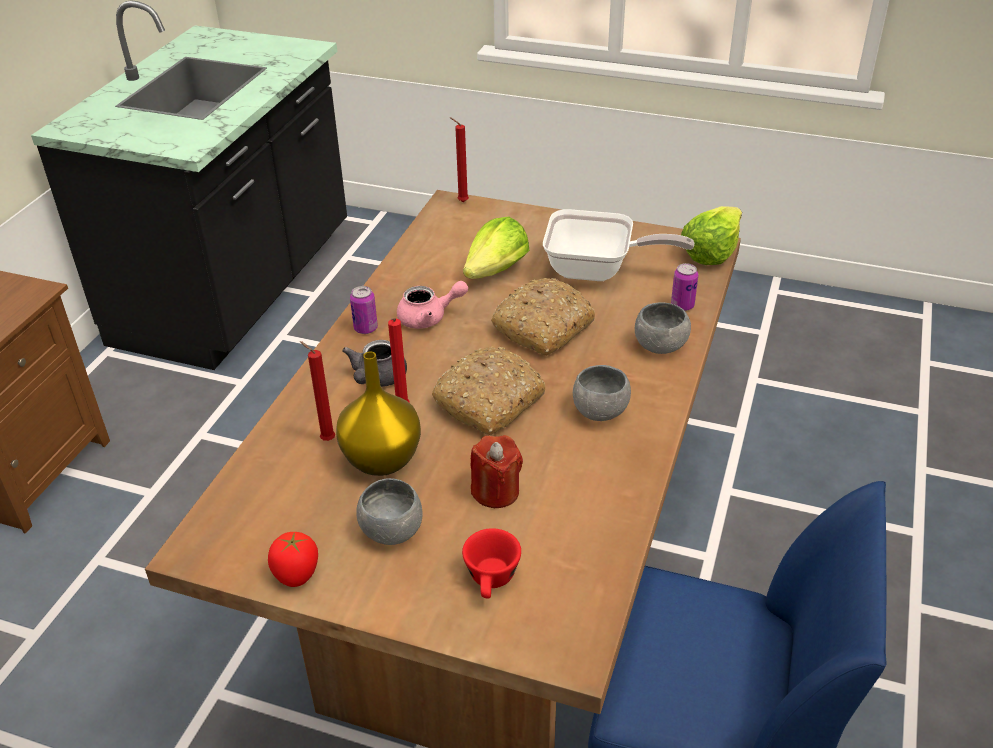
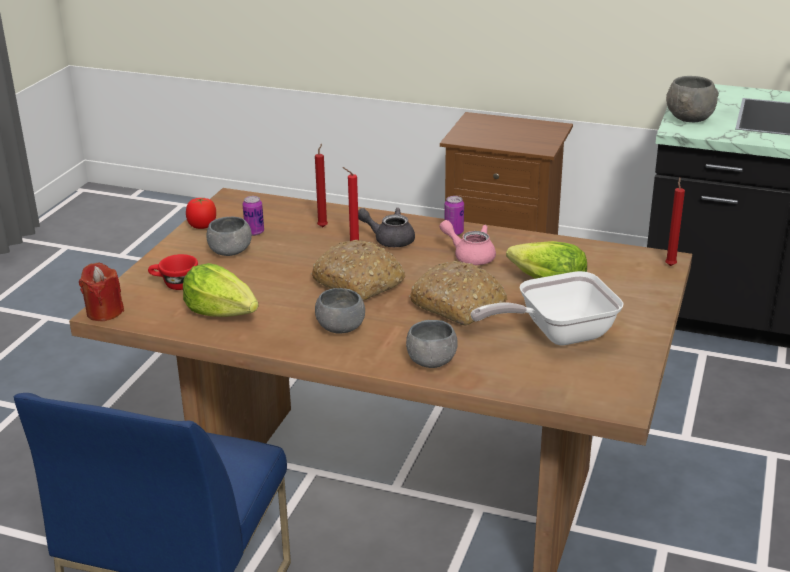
camera: 90 degrees right, 10 degrees down
yellow vase [336,351,421,476] -> none
pink teapot [397,281,468,329] -> pink teapot turned 135 degrees clockwise [439,220,496,265]
red candle [471,435,523,508] -> red candle moved to [79,262,124,321]
frying pan [543,209,694,281] -> frying pan turned 60 degrees clockwise [471,271,624,345]
can [671,263,698,311] -> can moved to [243,196,264,236]
lettuce [681,206,742,265] -> lettuce moved to [183,263,258,317]
none -> grey bowl [666,76,719,122]

